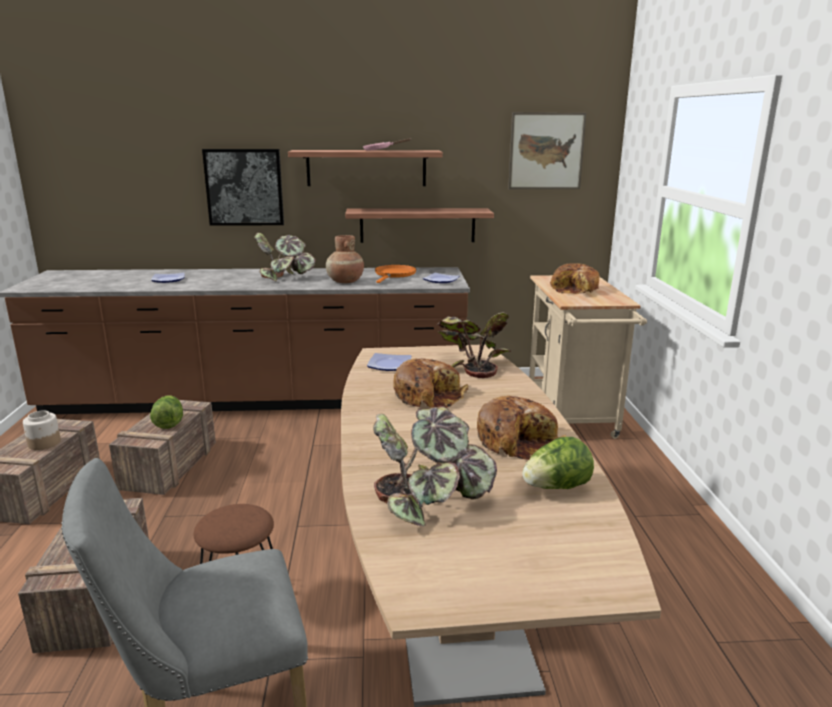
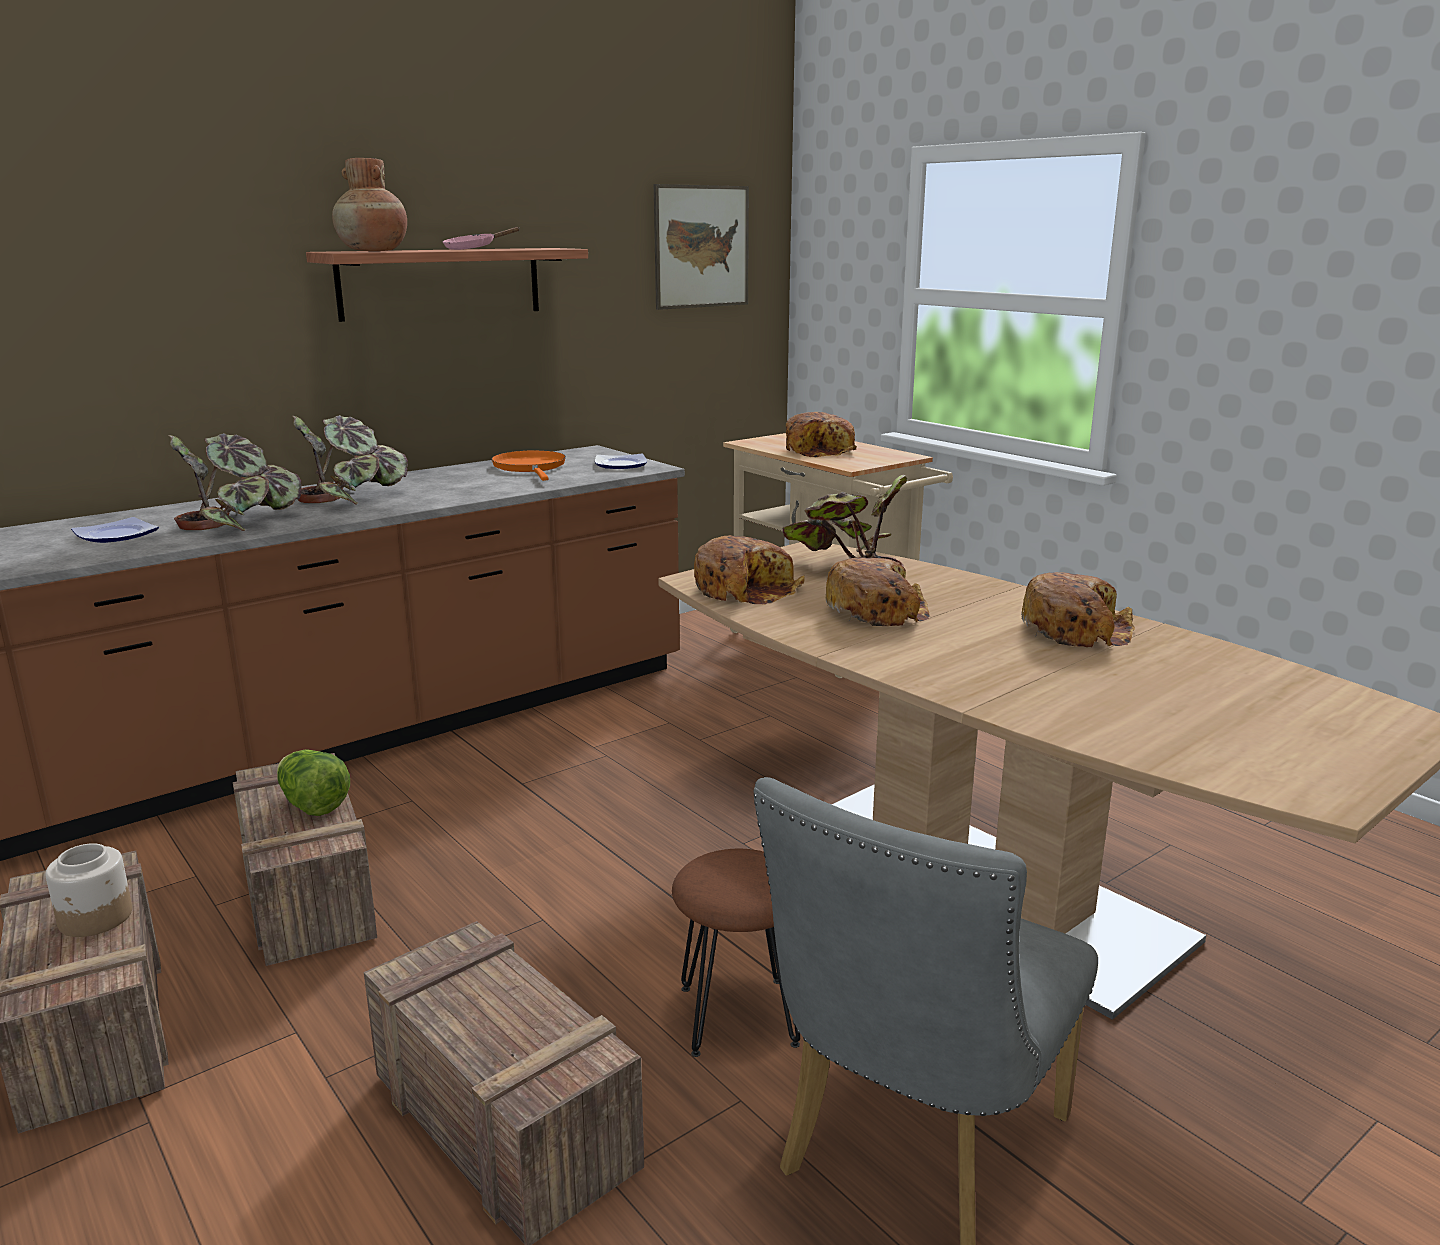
camera: 35 degrees left, 0 degrees up
picture [202,149,284,226] -> none
brown vase [326,235,364,283] -> brown vase moved to [332,158,407,251]
shelf [345,208,494,243] -> none
plate [367,353,411,371] -> bread [694,535,805,605]
potted plant [373,406,497,527] -> potted plant moved to [168,433,302,531]
lettuce [522,437,594,489] -> none

